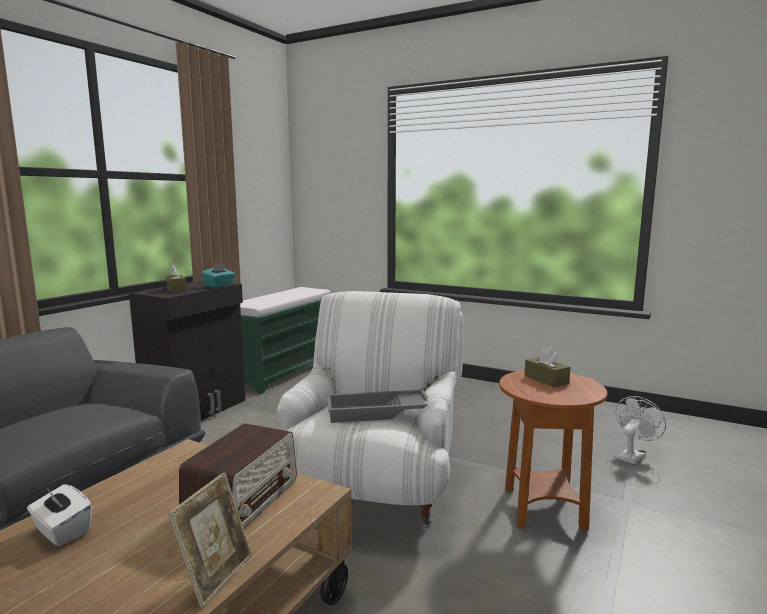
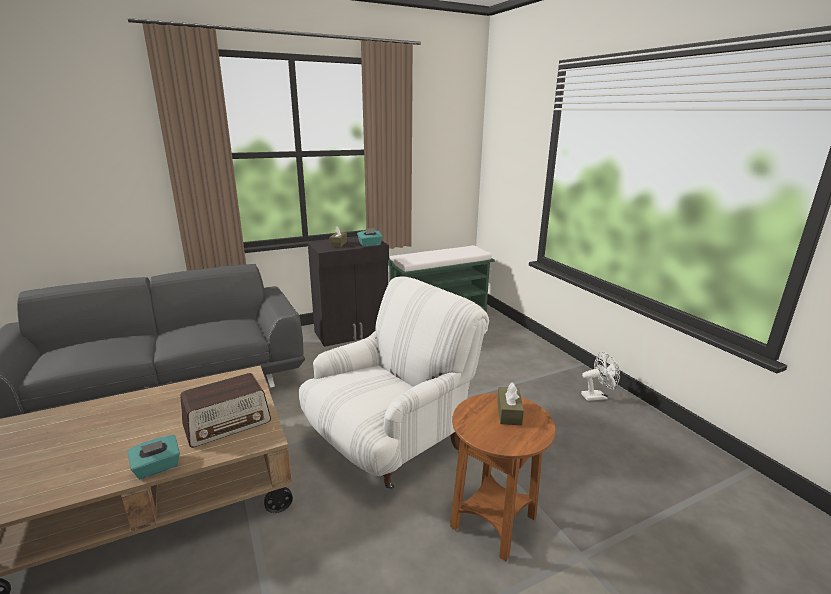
camera: 35 degrees right, 10 degrees up
white tissue box [27,485,92,546] -> none
picture frame [168,472,252,608] -> turquoise tissue box [127,435,180,479]
grey tray [327,390,428,423] -> none
white fan [616,396,666,464] -> white fan moved to [581,352,620,401]

